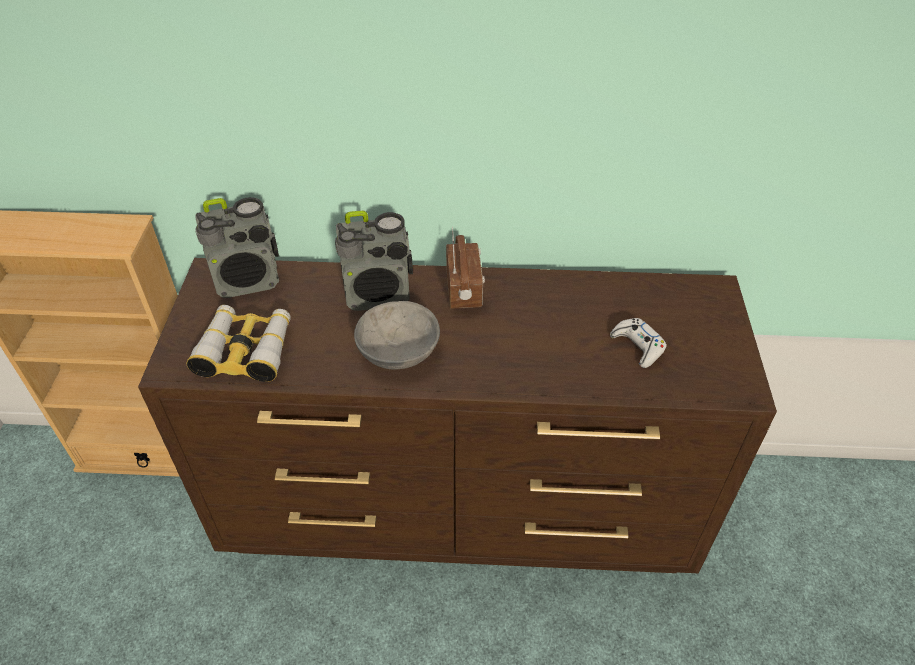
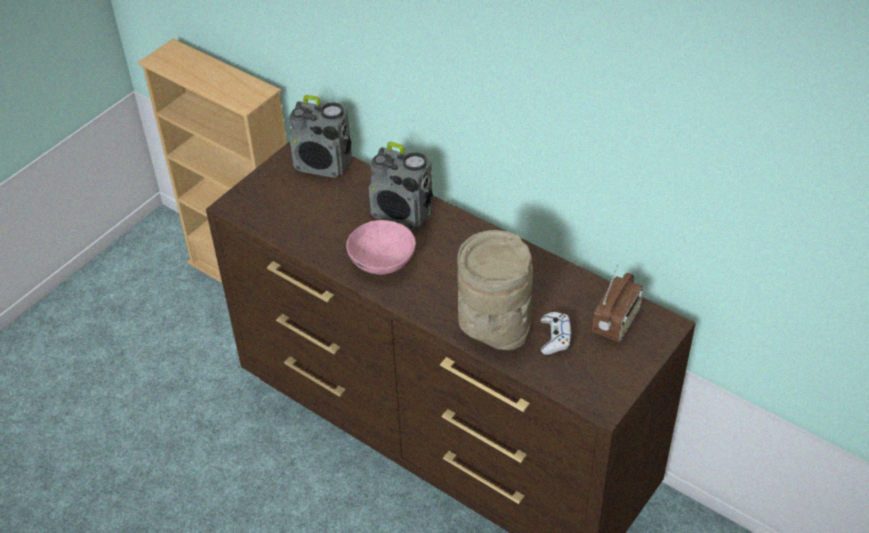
camera: 35 degrees right, 0 degrees up
binoculars [186,305,291,382] -> none
grey bowl [354,301,440,369] -> pink bowl [346,220,416,275]
radio [446,227,485,309] -> radio moved to [592,265,643,342]
none -> beige vase [457,230,533,350]

